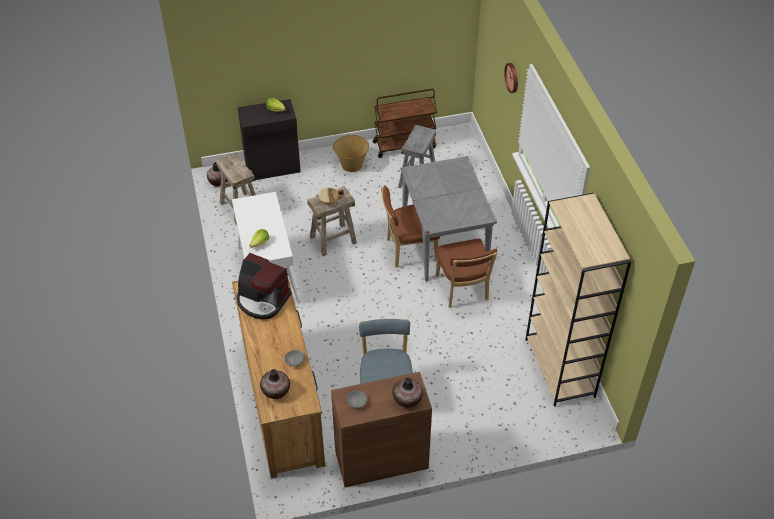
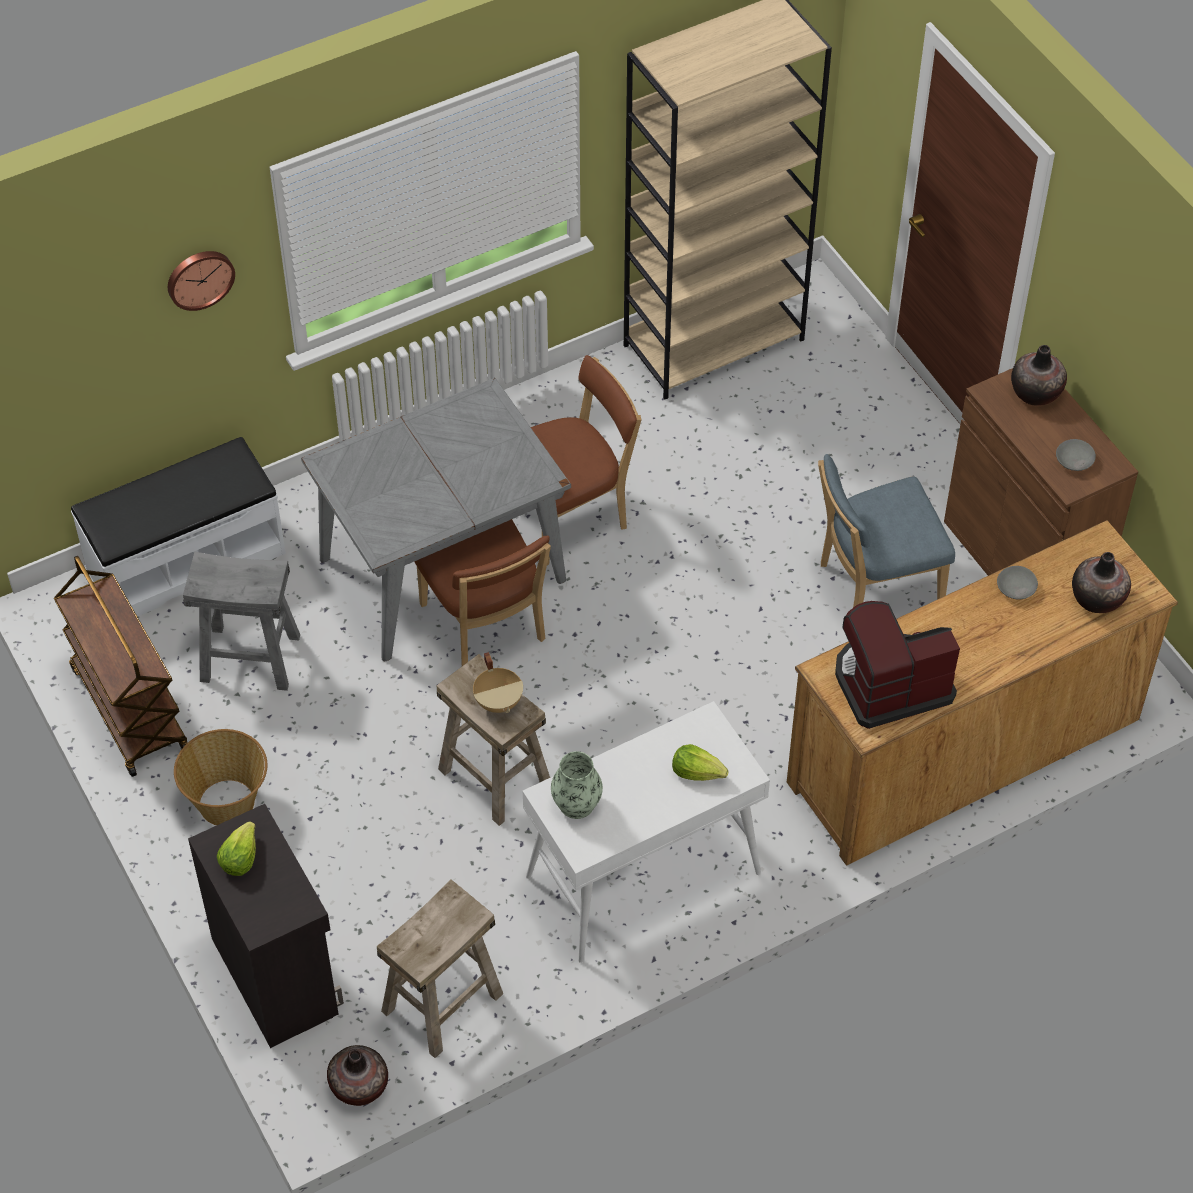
camera: 105 degrees left, 5 degrees up
coffee machine [237,253,291,320] -> coffee machine turned 120 degrees counterclockwise [835,601,960,729]
none -> white bench [71,437,286,617]
none -> vase [551,751,603,819]

